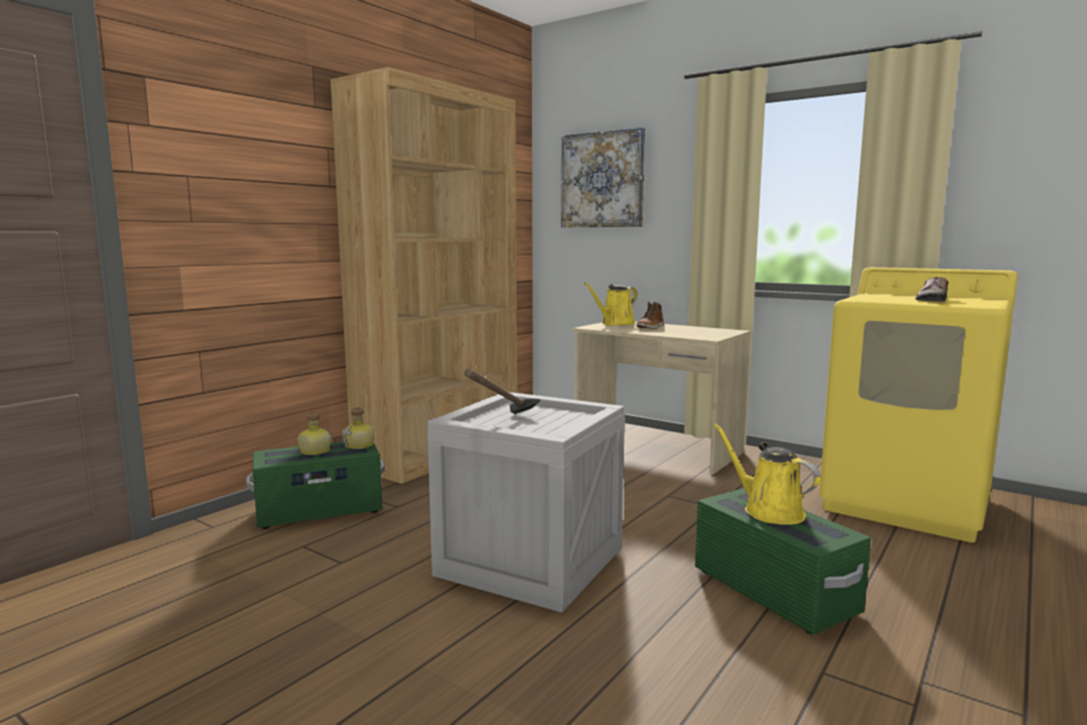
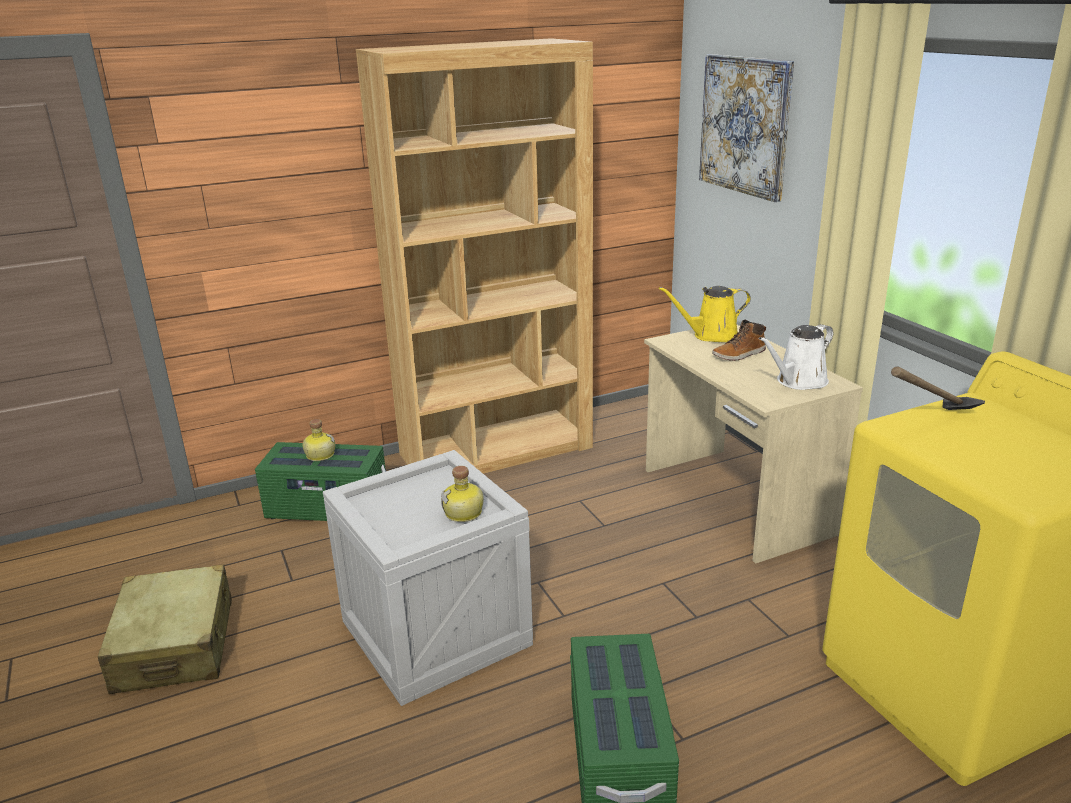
camera: 30 degrees right, 15 degrees up
bottle [342,408,375,449] -> bottle moved to [441,466,484,522]
hammer [465,368,540,414] -> hammer moved to [891,367,985,410]
yellow watering can [713,423,821,525] -> none
shoe [915,277,949,302] -> none
none -> beige suitcase [98,564,232,694]
none -> white watering can [759,324,833,390]

